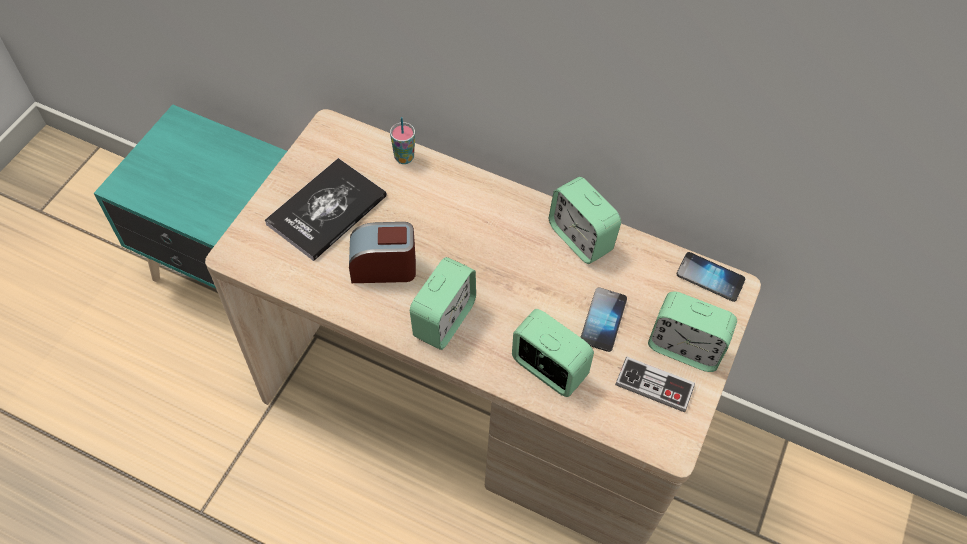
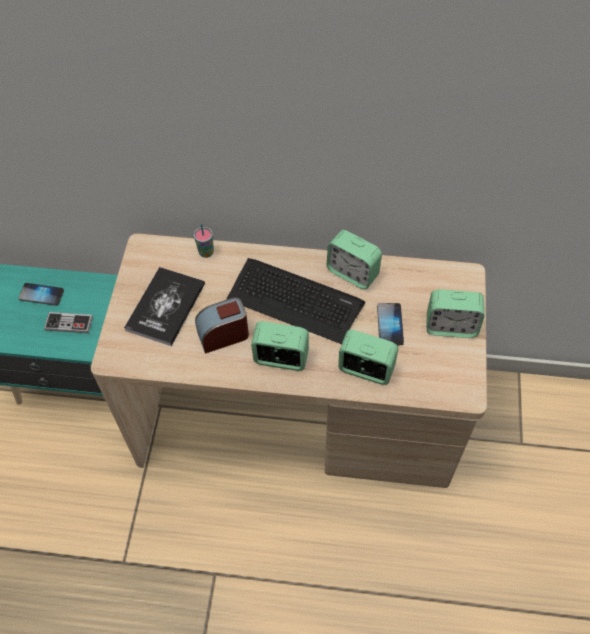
camera: 15 degrees left, 0 degrees up
alarm clock [410,257,476,350] -> alarm clock turned 90 degrees counterclockwise [251,321,309,371]
game controller [615,357,695,412] -> game controller moved to [44,312,93,333]
phone [676,252,745,302] -> phone moved to [19,283,64,306]
none -> keyboard [227,258,365,344]

